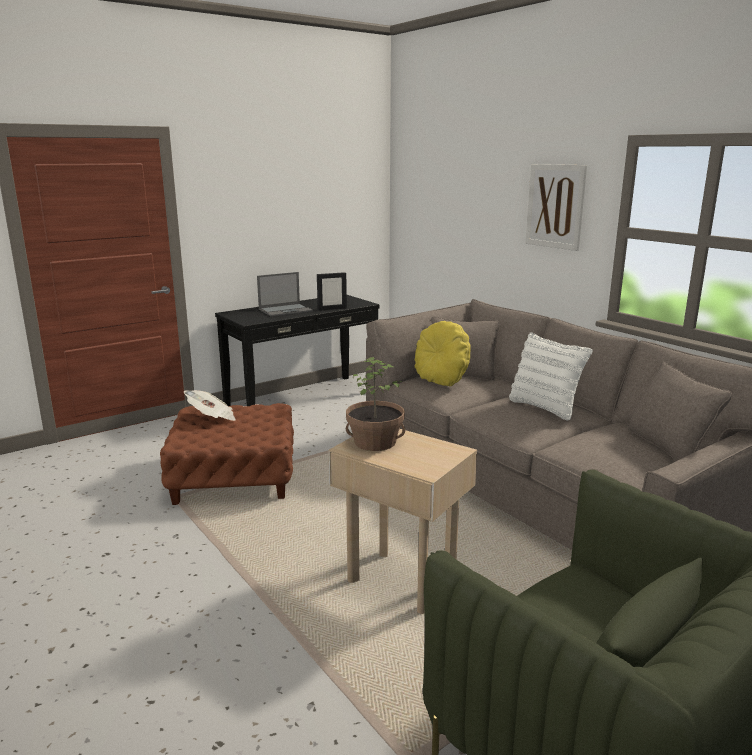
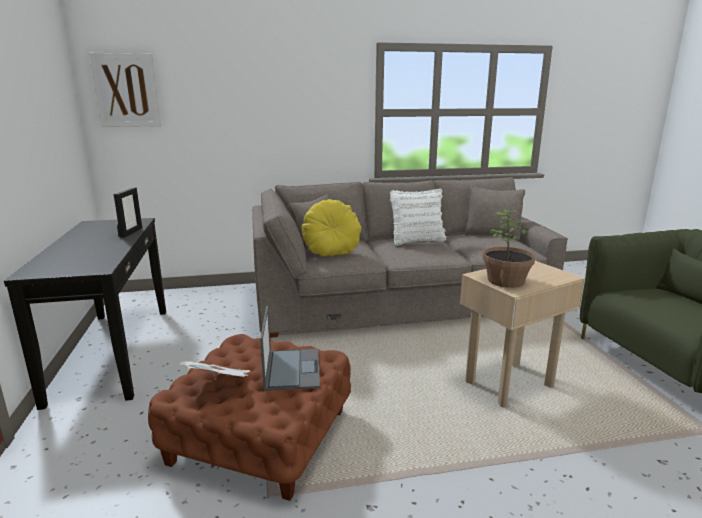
camera: 65 degrees left, 0 degrees up
laptop [257,272,313,316] -> laptop moved to [260,306,320,391]
picture [525,164,587,251] -> picture moved to [89,53,161,127]

